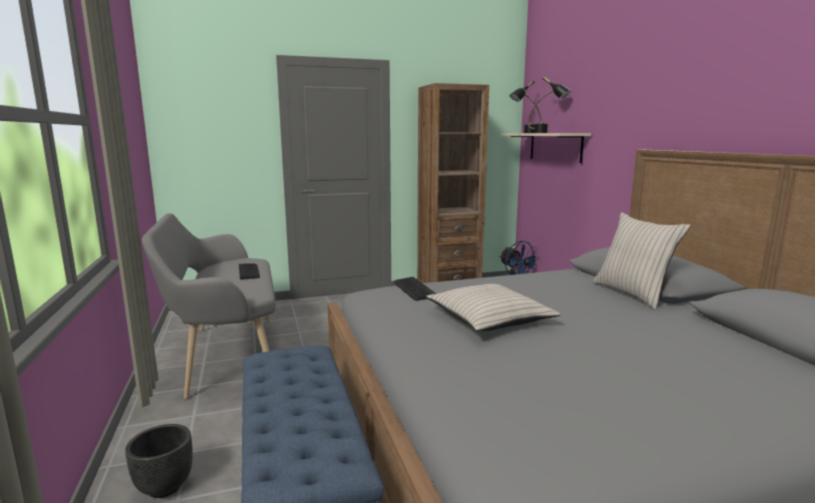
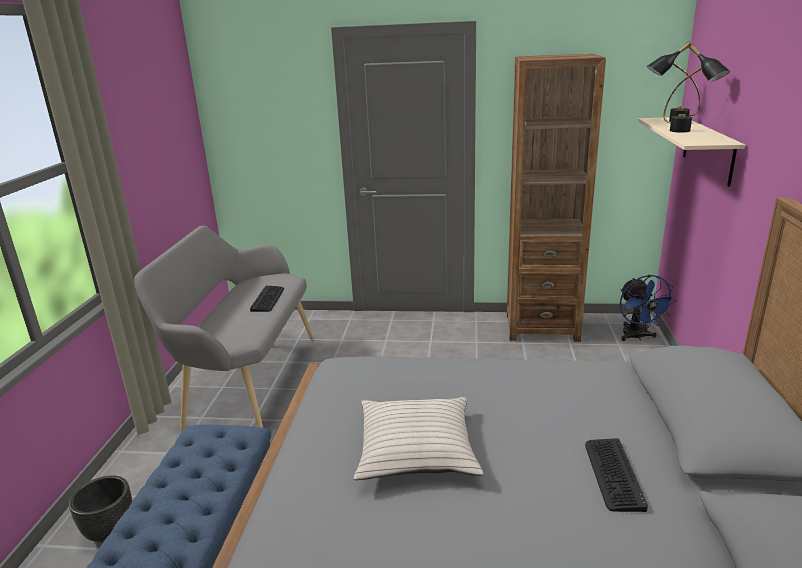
camera: 25 degrees right, 10 degrees up
keyboard [394,277,436,300] -> keyboard moved to [585,438,648,512]
beige pillow [593,212,691,309] -> none

